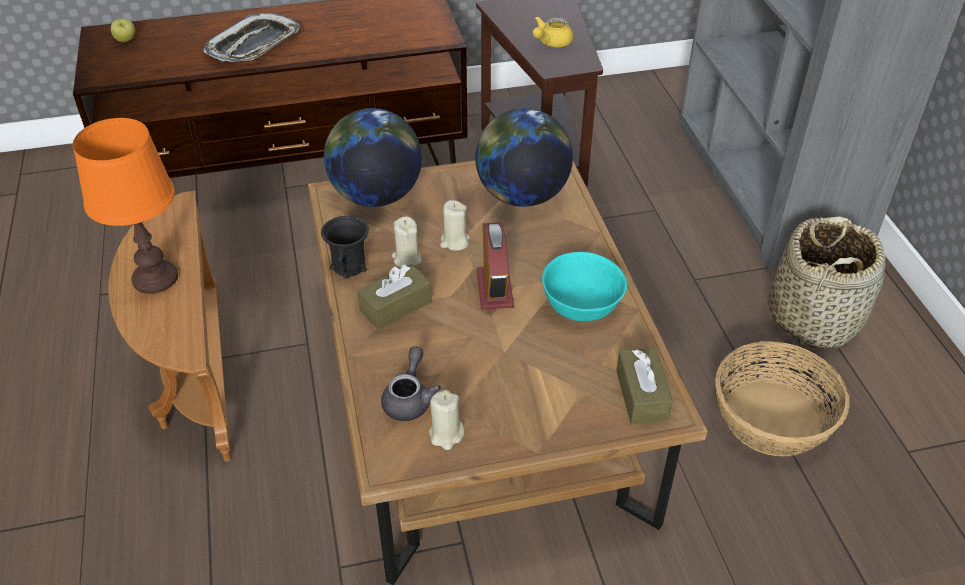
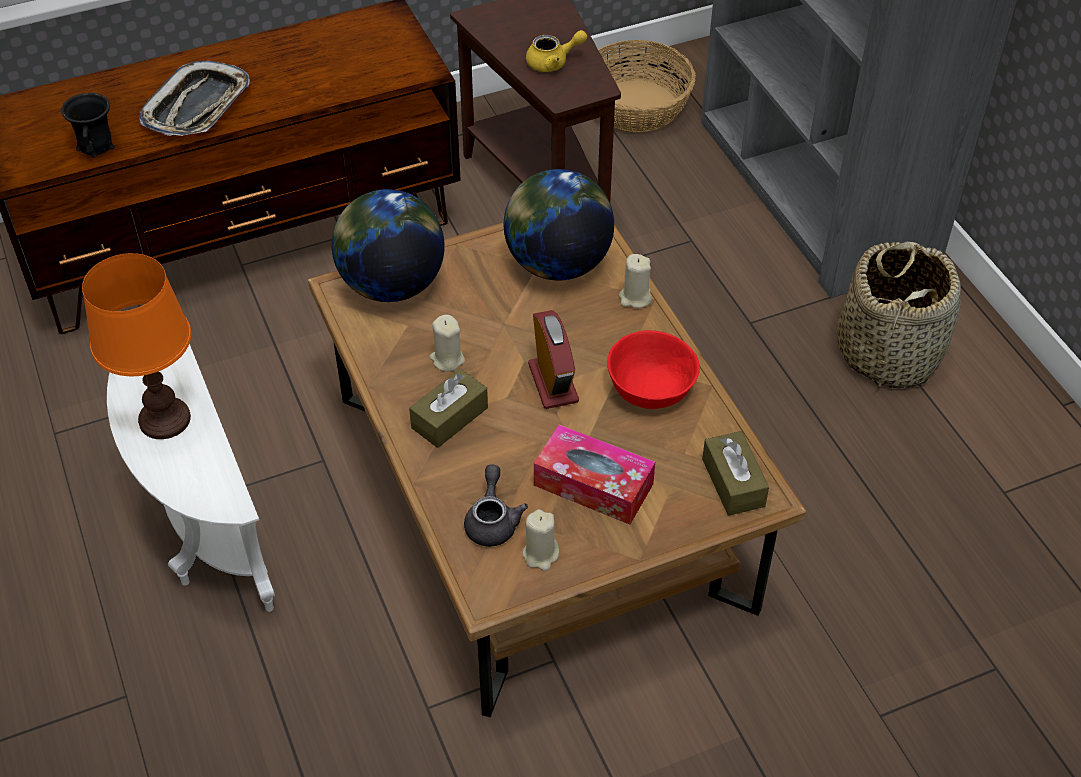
camera: 10 degrees left, 5 degrees up
brown side table [108,191,231,462] -> white side table [107,342,275,612]
apple [111,19,135,42] -> none
black mug [321,216,369,279] -> black mug moved to [61,93,115,157]
beige candle [440,200,470,251] -> beige candle moved to [619,254,652,308]
yellow teapot [532,16,573,47] -> yellow teapot turned 135 degrees counterclockwise [526,30,587,72]
turquoise bowl [542,252,627,321] -> red bowl [607,330,700,409]
basket [715,341,850,457] -> basket moved to [598,40,696,133]
none -> tissue box [534,424,655,525]

